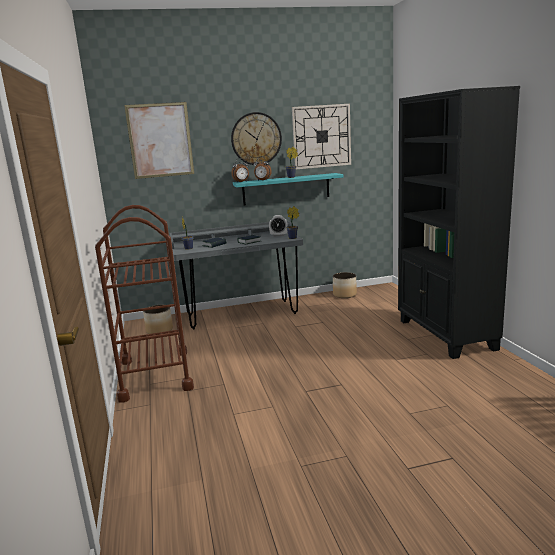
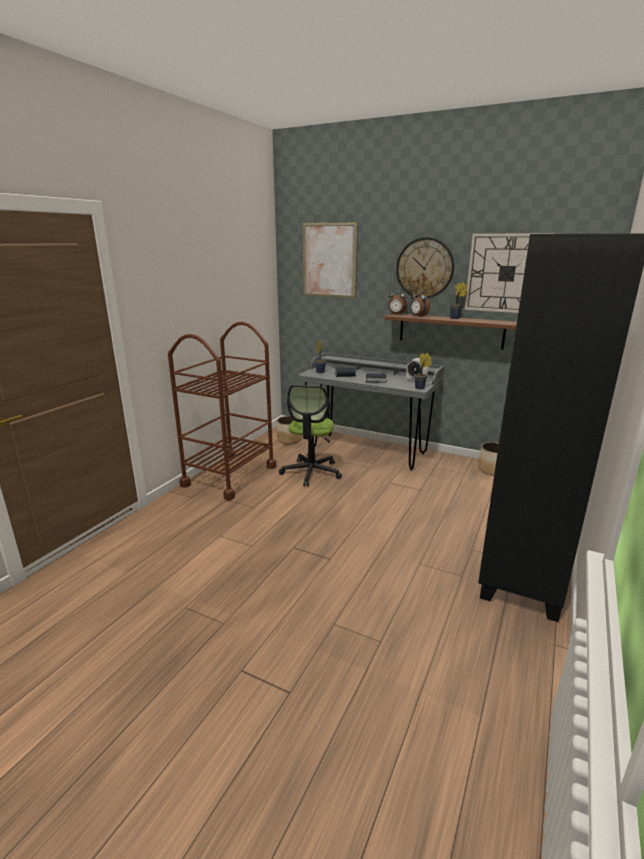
camera: 40 degrees right, 5 degrees up
turquoise shelf [233,173,344,206] -> brown shelf [385,313,517,350]
none -> office chair [279,385,342,487]

